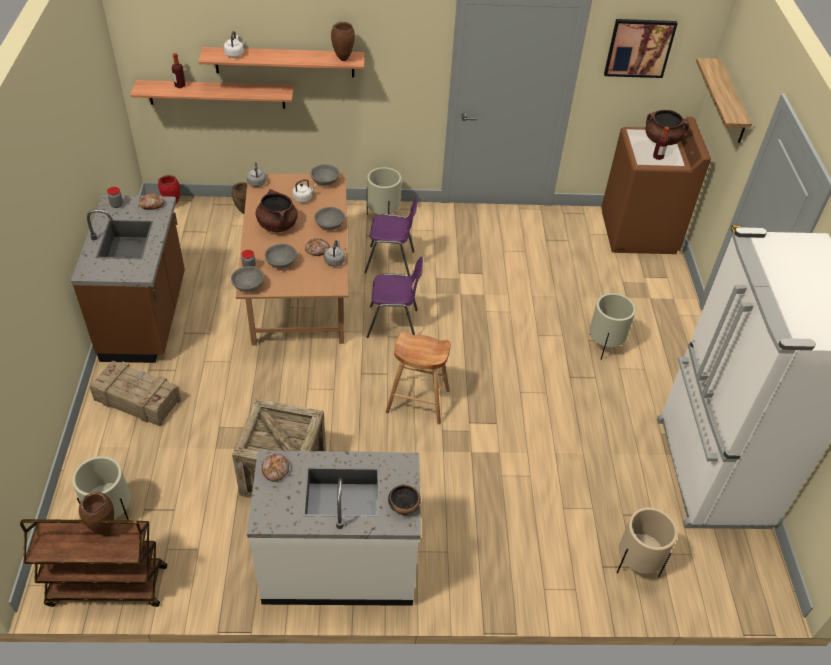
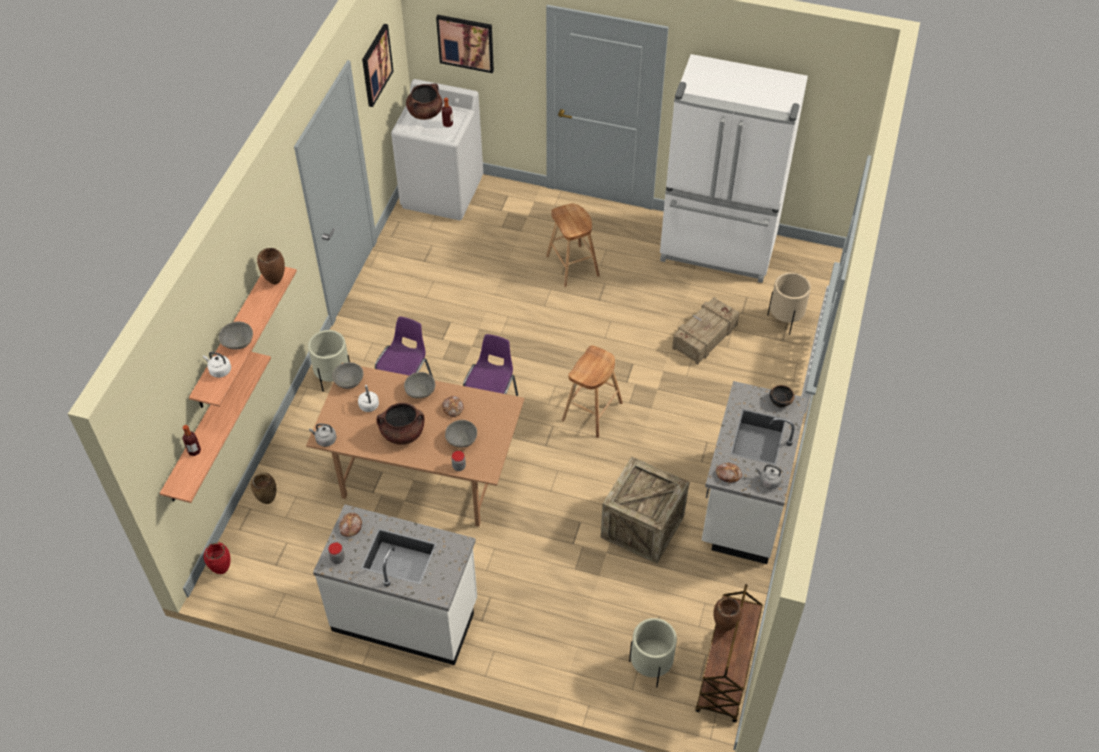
camera: 70 degrees left, 5 degrees up
brown counter [71,195,185,363] -> white counter [313,504,477,665]
crate [89,361,181,427] -> crate moved to [672,297,740,365]
grey bowl [231,266,264,292] -> grey bowl moved to [219,321,253,350]
grey kettle [324,240,345,267] -> grey kettle moved to [756,464,782,489]
beige planter [589,293,636,360] -> brown stool [546,203,600,287]
brown washing machine [601,117,711,254] -> white washing machine [391,79,483,220]
shelf [696,58,752,143] -> picture [436,15,494,73]

